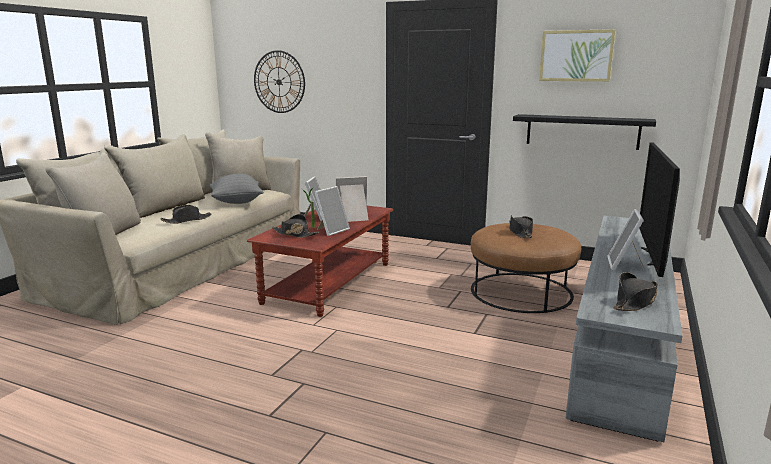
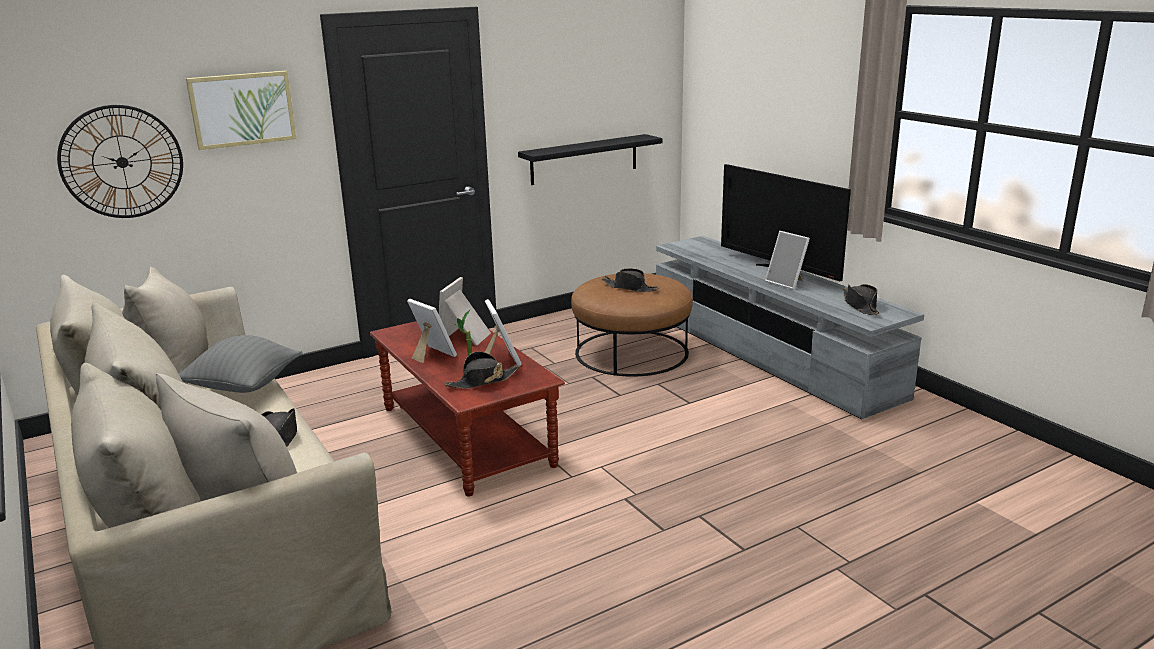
camera: 55 degrees left, 5 degrees up
picture [539,29,616,82] -> picture moved to [186,71,297,150]

